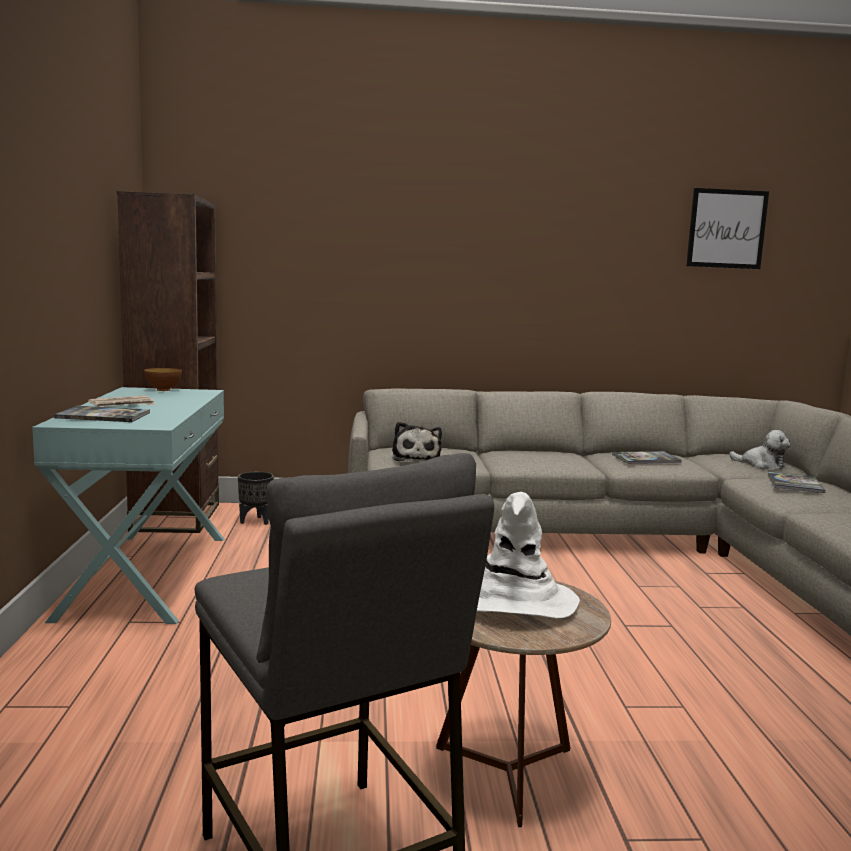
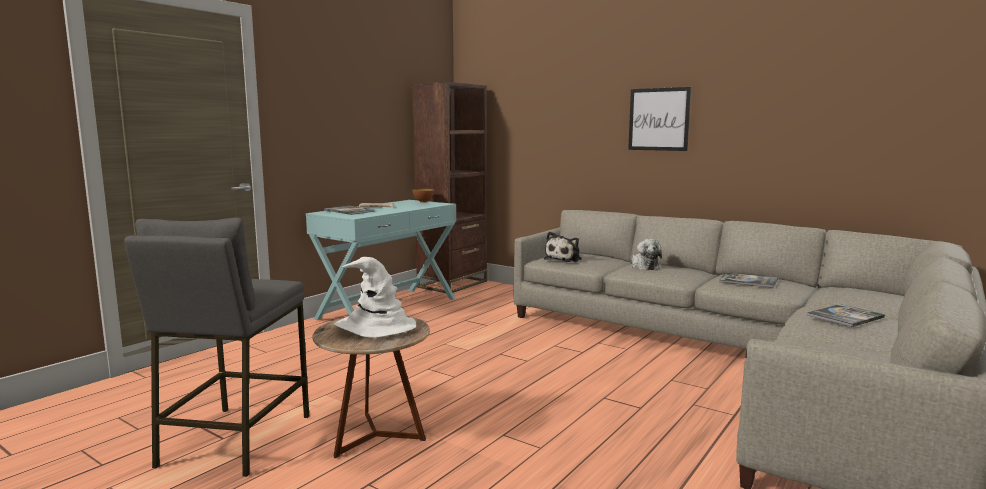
camera: 40 degrees right, 0 degrees up
black planter [238,472,274,525] -> none
picture [686,188,769,269] -> picture moved to [628,87,691,151]
plush toy [729,430,791,470] -> plush toy moved to [632,239,662,270]

